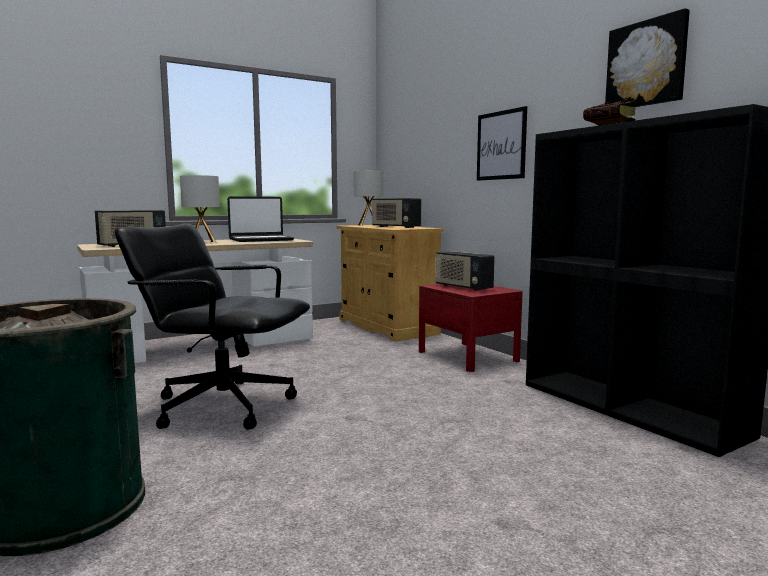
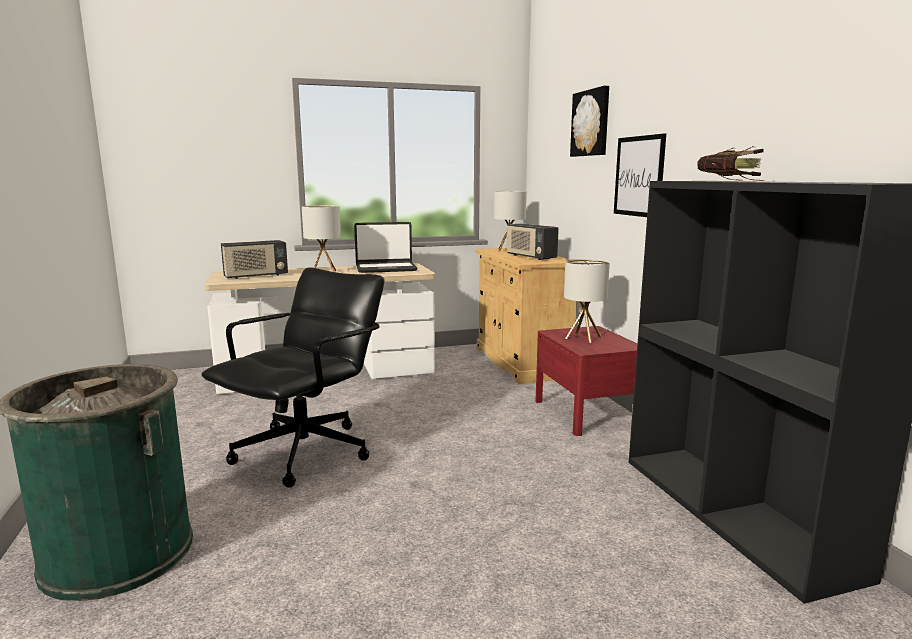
camera: 15 degrees right, 5 degrees up
black office chair [115,223,310,430] -> black office chair turned 90 degrees clockwise [202,268,384,488]
radio [435,251,495,291] -> table lamp [564,259,610,343]
picture [605,8,690,107] -> picture moved to [570,86,609,157]

